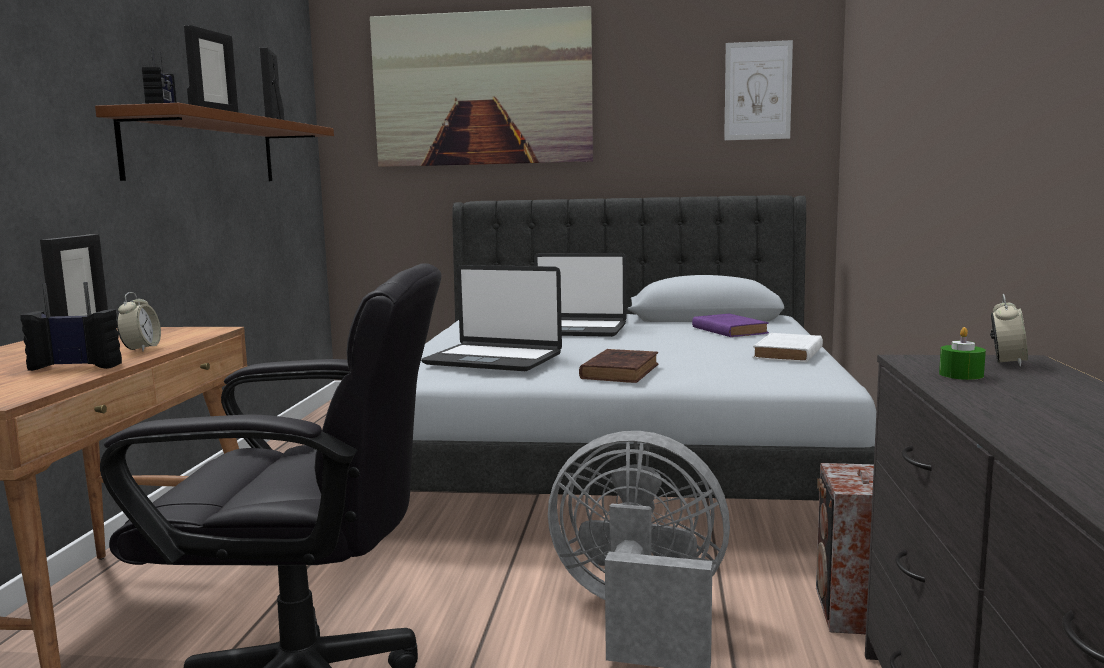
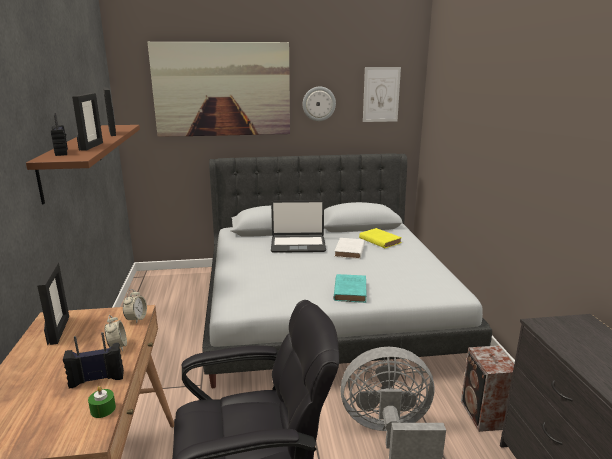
camera: 15 degrees left, 10 degrees up
laptop [421,265,562,371] -> none
brown book [579,349,659,383] -> turquoise book [334,274,366,303]
purple book [692,314,769,337] -> yellow book [359,228,402,248]
white book [752,333,823,362] -> white book moved to [334,238,365,259]
green candle [939,327,986,380] -> green candle moved to [88,386,116,418]
alarm clock [990,294,1028,367] -> alarm clock moved to [123,289,147,324]
none -> wall clock [303,86,336,121]

